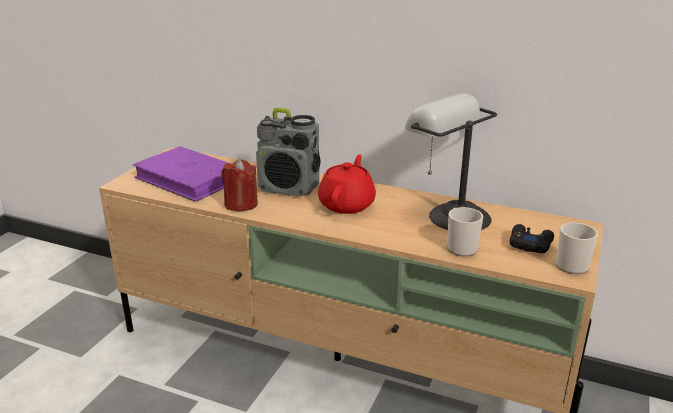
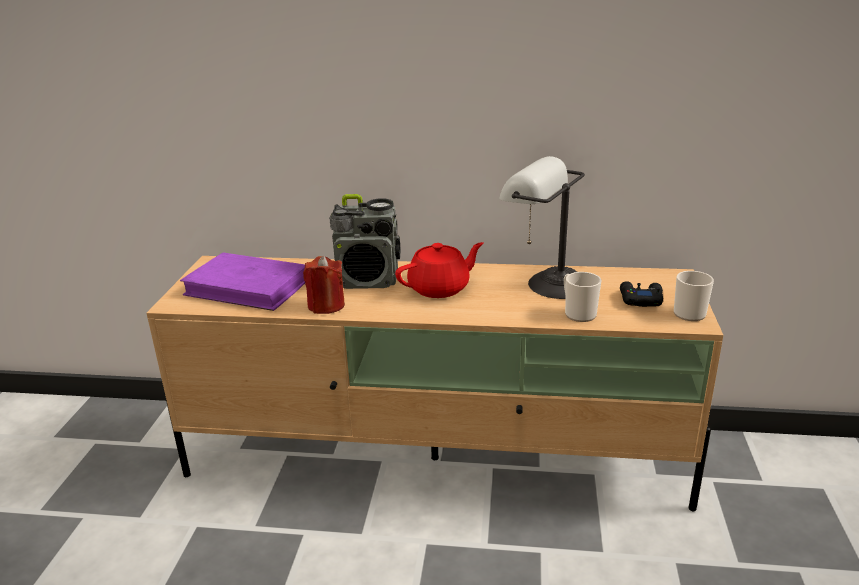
camera: 15 degrees left, 0 degrees up
red teapot [318,154,376,214] -> red teapot turned 60 degrees clockwise [395,242,484,298]

